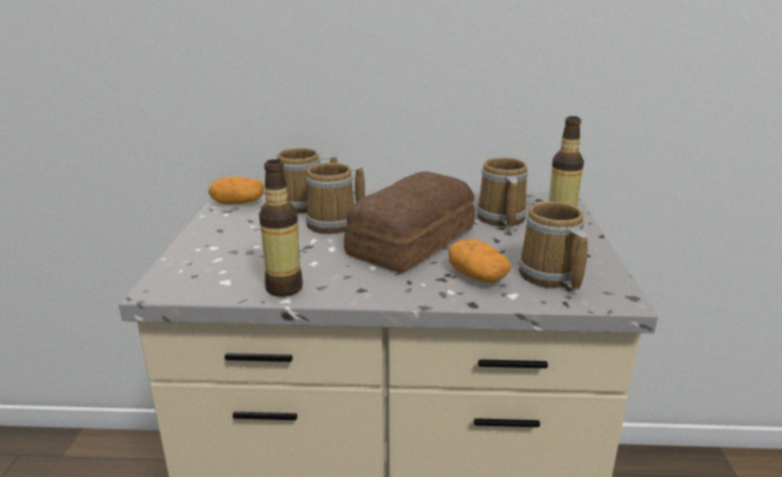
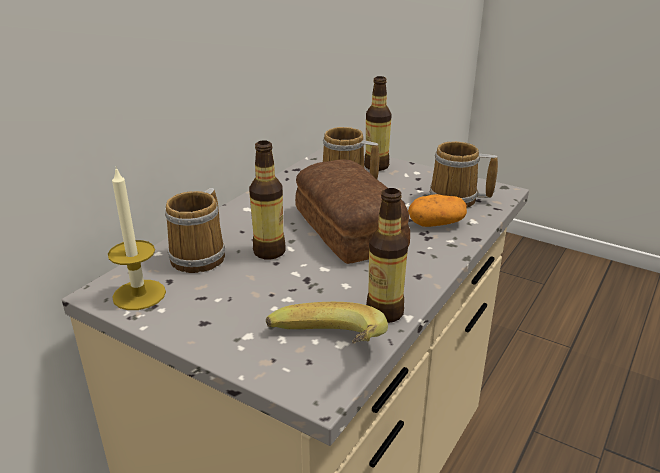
camera: 60 degrees left, 5 degrees up
potato [208,176,264,204] -> candle [108,168,166,310]
mug [306,163,365,234] -> bottle [249,140,286,260]
none -> banana [266,302,388,344]

